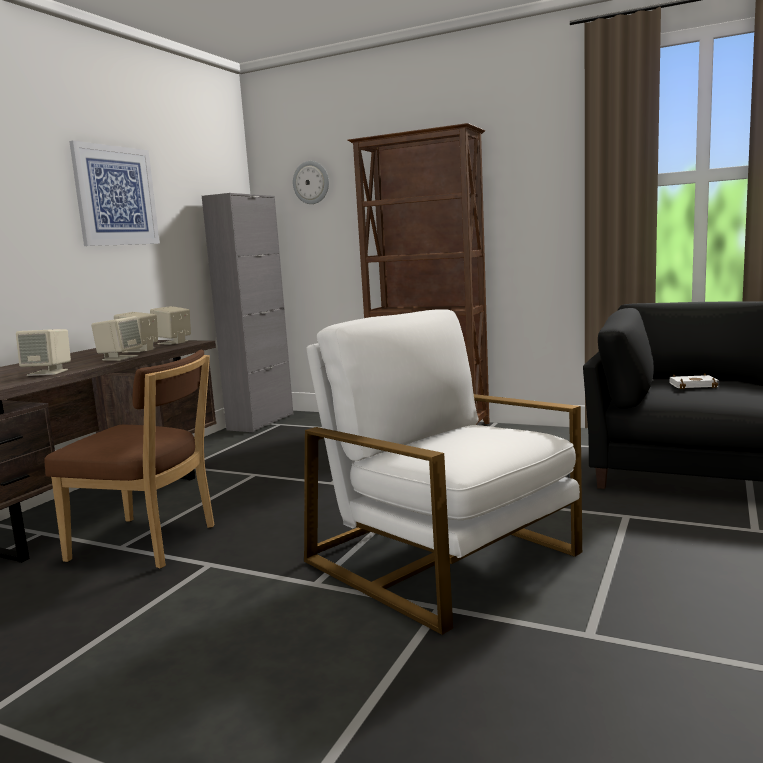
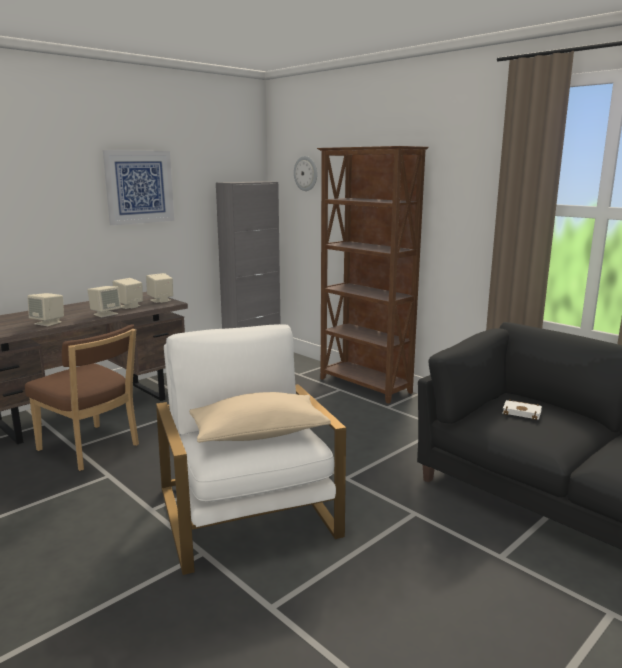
camera: 20 degrees right, 5 degrees up
none -> beige pillow [189,392,331,443]

